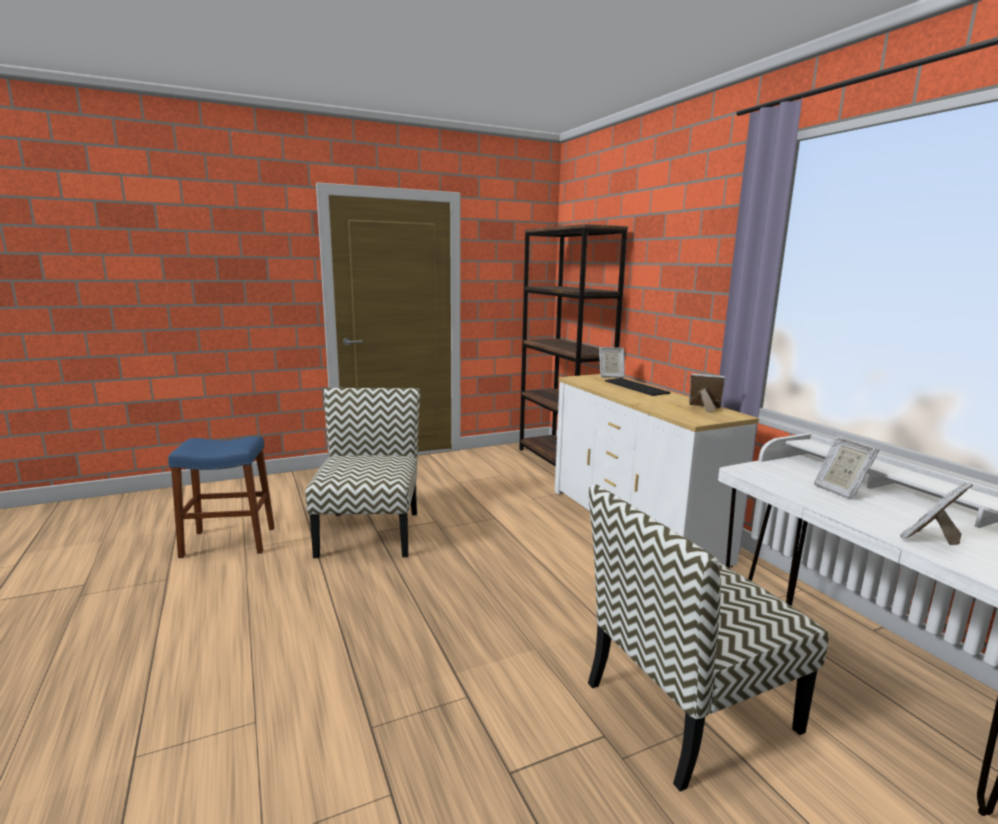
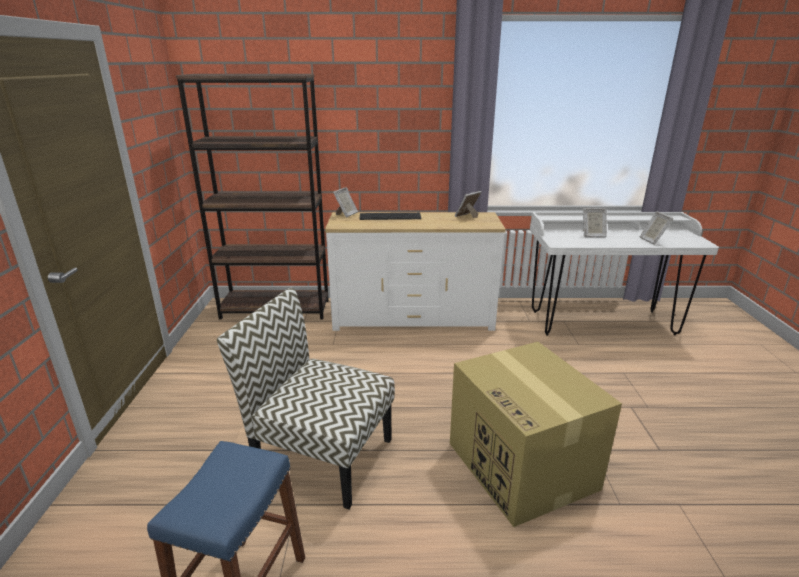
camera: 65 degrees left, 10 degrees up
chair [588,484,829,792] -> none
none -> cardboard box [450,342,622,527]

